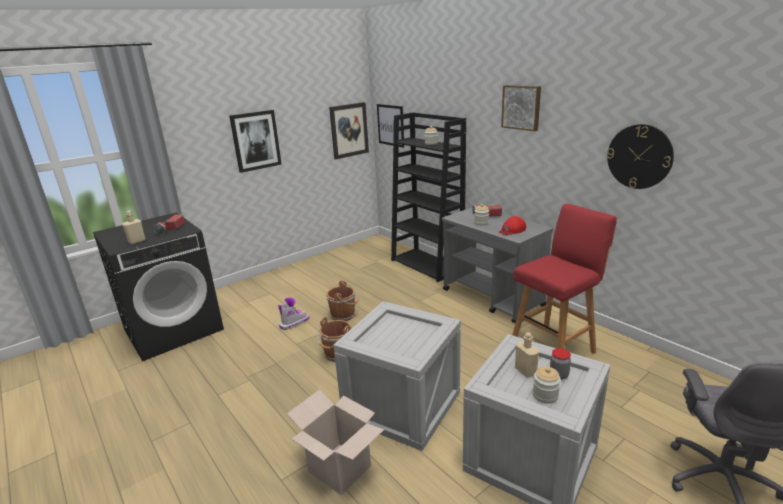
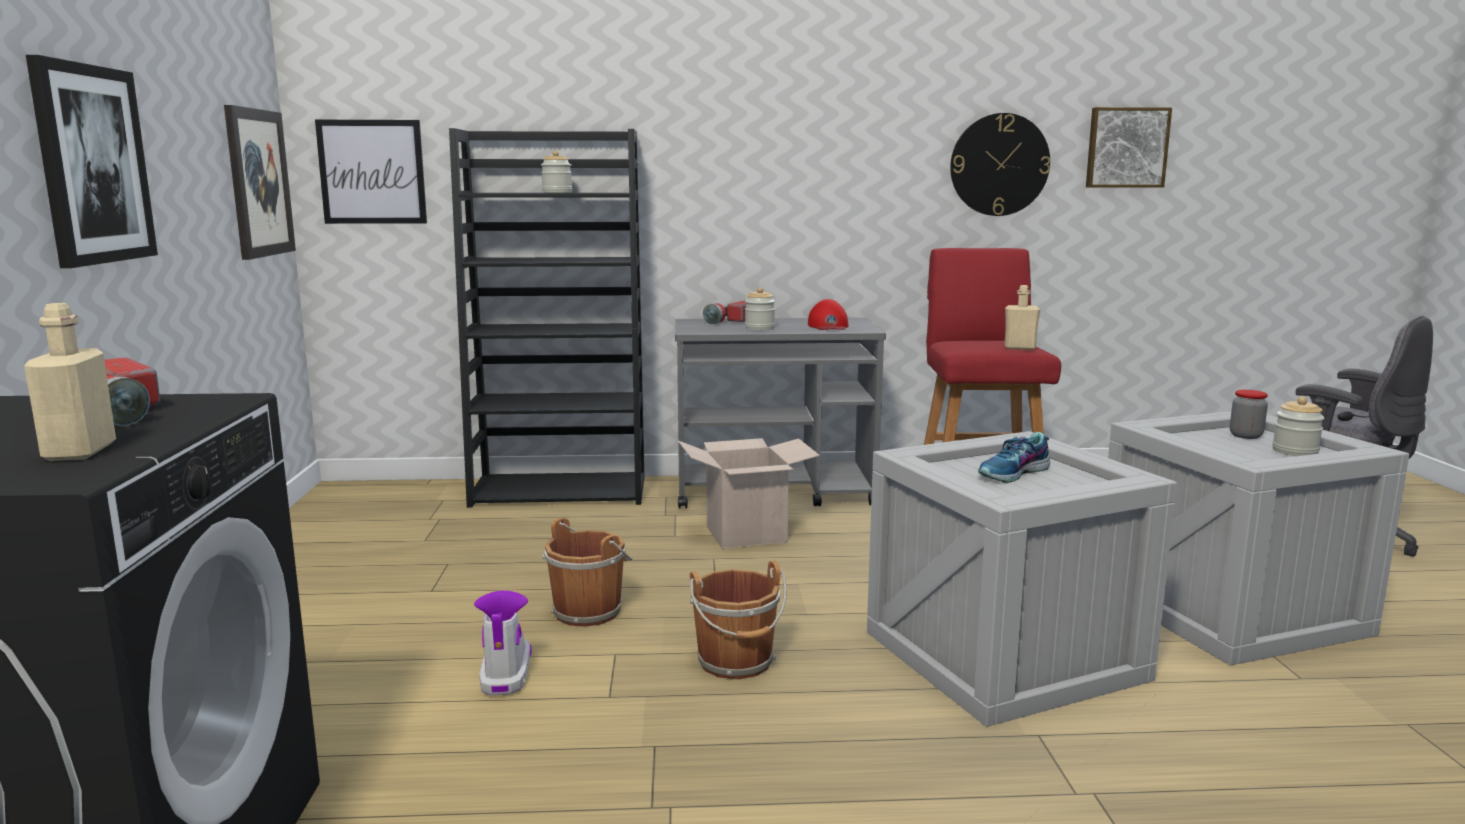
camera: 55 degrees left, 10 degrees down
cardboard box [287,390,384,495] -> cardboard box moved to [678,438,820,549]
picture [501,85,541,131] -> picture moved to [1086,107,1172,187]
beige bottle [515,332,539,378] -> beige bottle moved to [1004,285,1040,350]
none -> shoe [978,432,1050,483]

